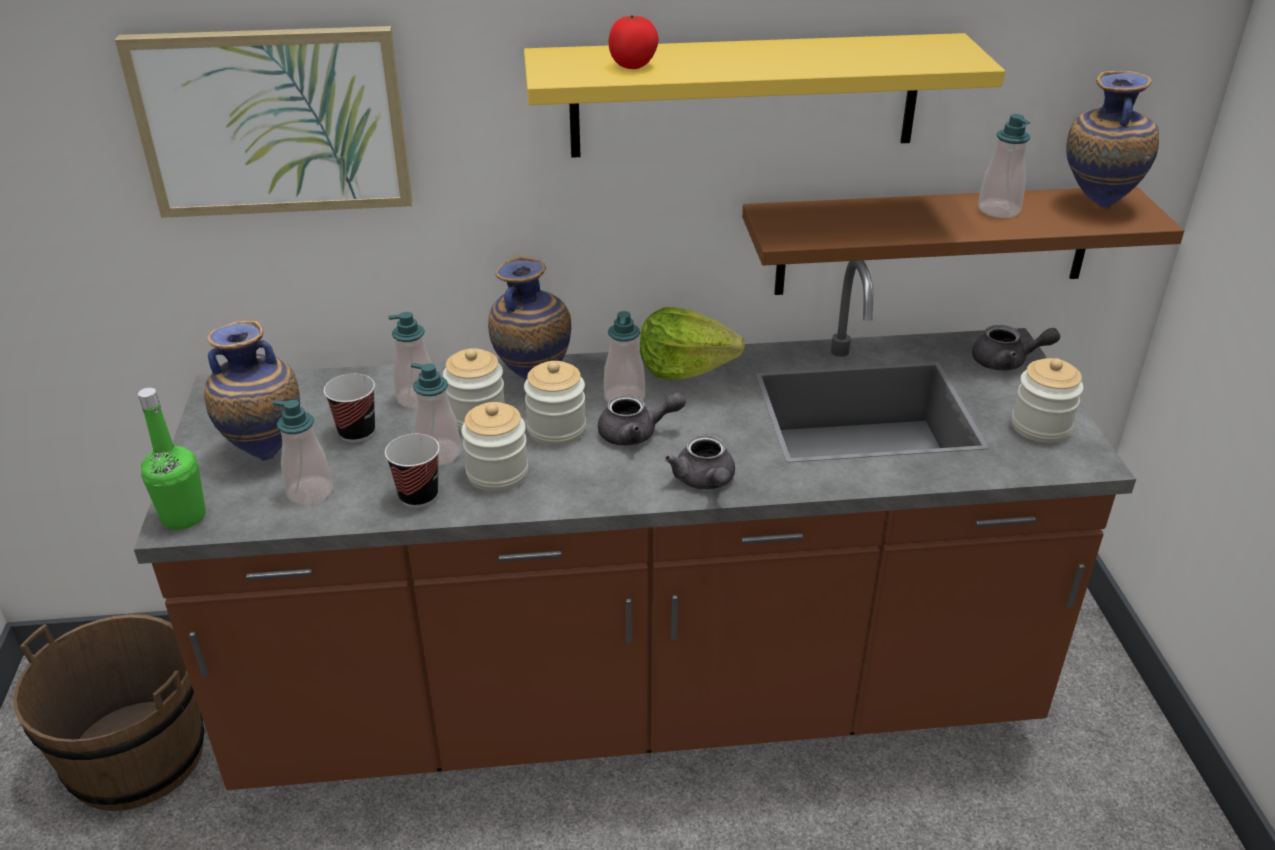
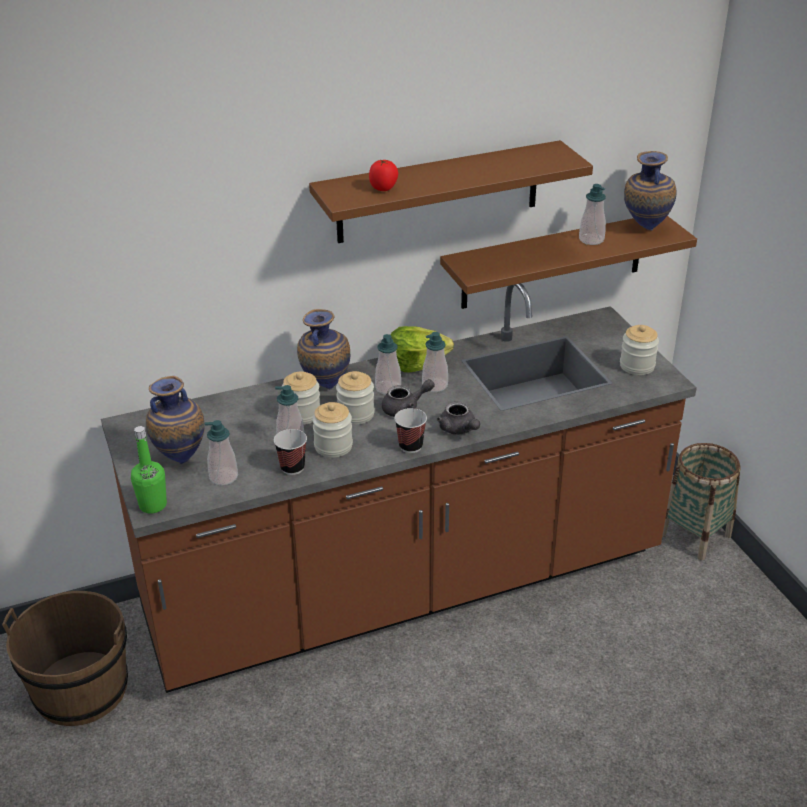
camera: 15 degrees left, 0 degrees up
picture [115,26,412,218] -> none
cup [324,374,375,442] -> cup moved to [394,408,427,453]
soap dispenser [388,312,432,409] -> soap dispenser moved to [422,332,448,392]
yellow shelf [524,33,1005,158] -> brown shelf [309,140,593,243]
grey teapot [972,325,1060,371] -> none
none -> basket [662,443,741,560]

